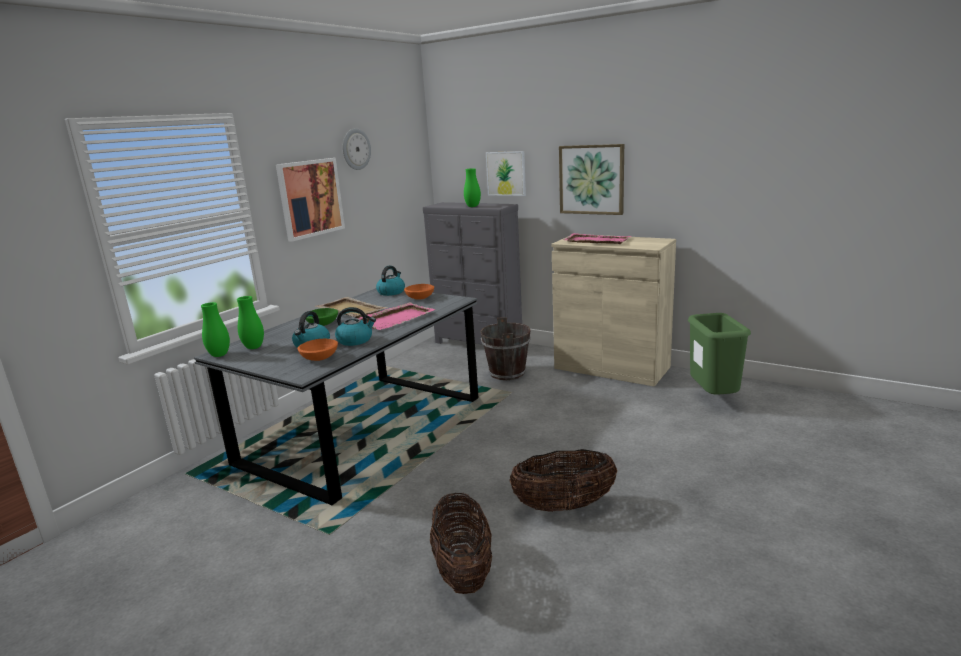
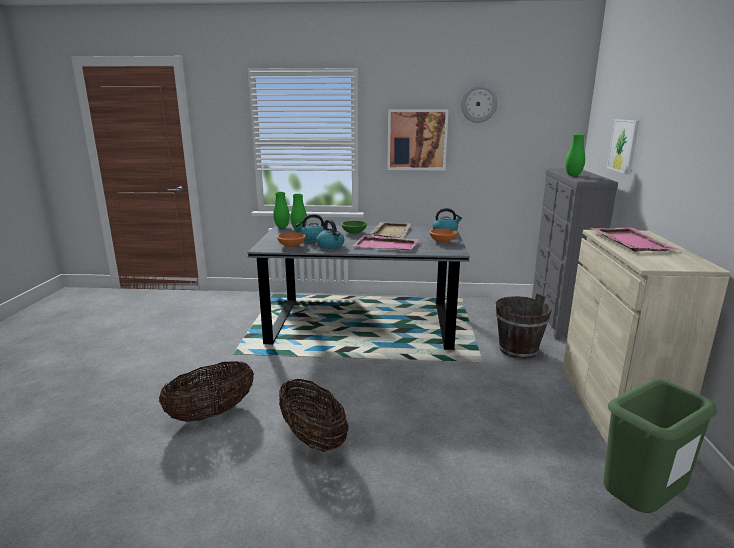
camera: 60 degrees right, 0 degrees up
picture [559,144,624,215] -> none

